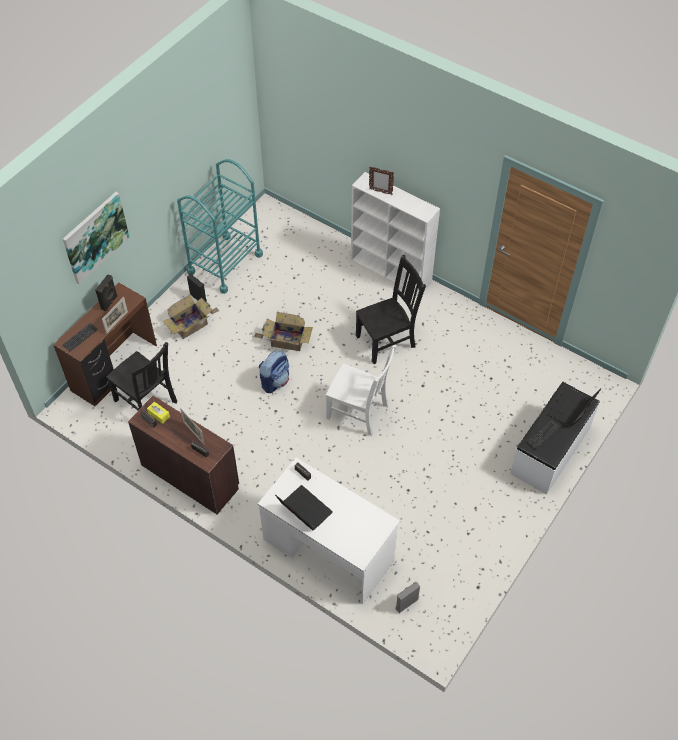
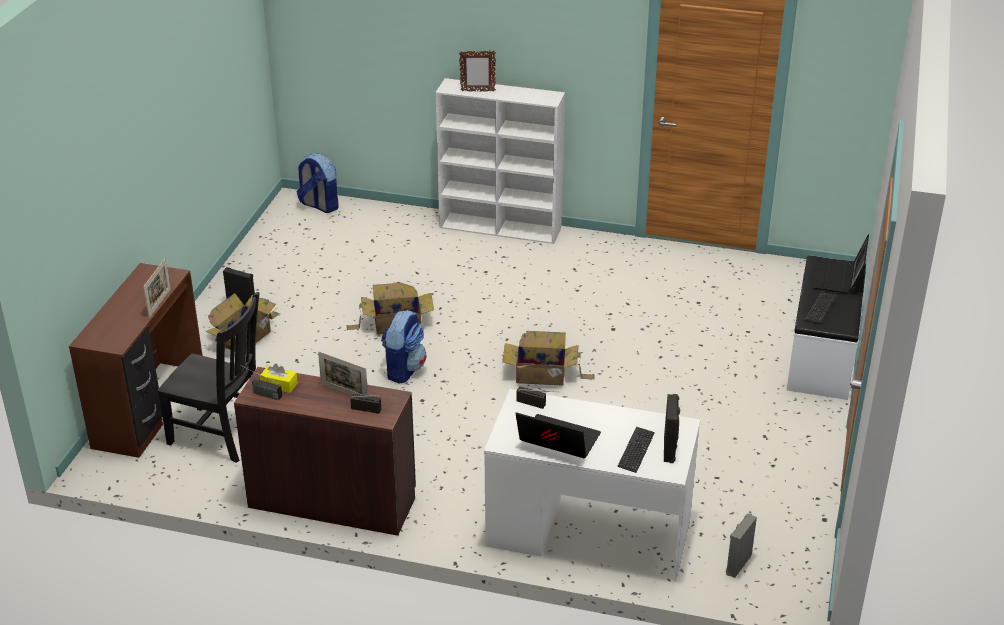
camera: 20 degrees left, 20 degrees down
picture [63,192,130,284] -> none
keyboard [63,323,98,352] -> keyboard moved to [618,427,655,473]
black speaker [95,274,118,311] -> black speaker moved to [664,394,680,463]
turquoise cart [177,159,263,294] -> none
white chair [326,345,397,436] -> cardboard box [502,331,595,386]
black chair [356,254,426,364] -> none
none -> backpack [297,153,339,213]

